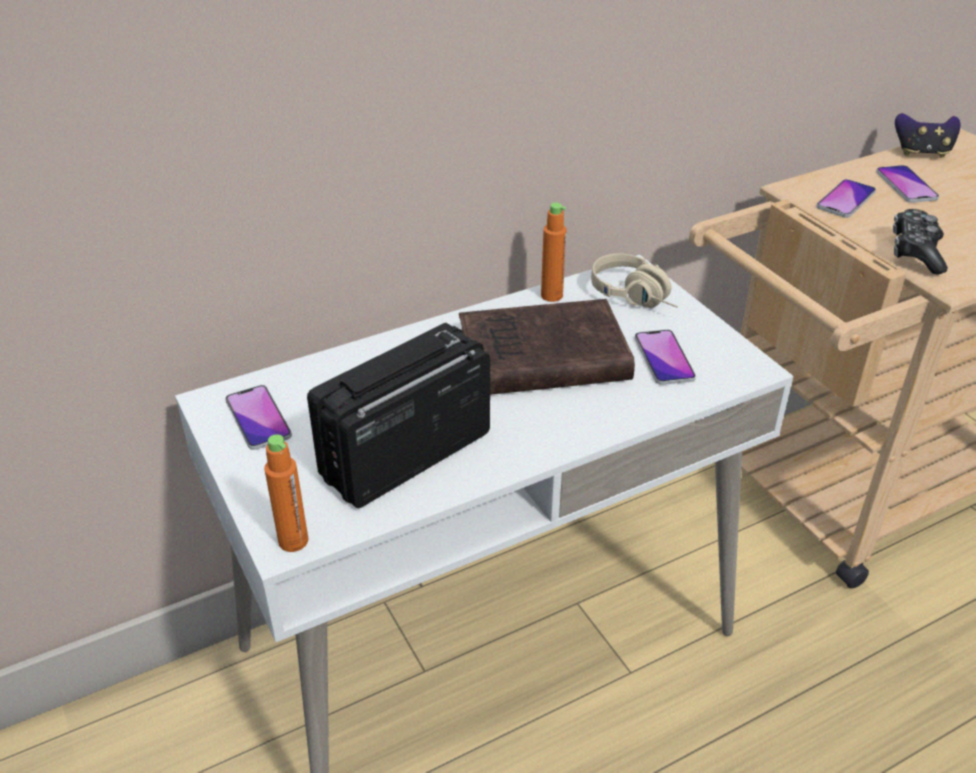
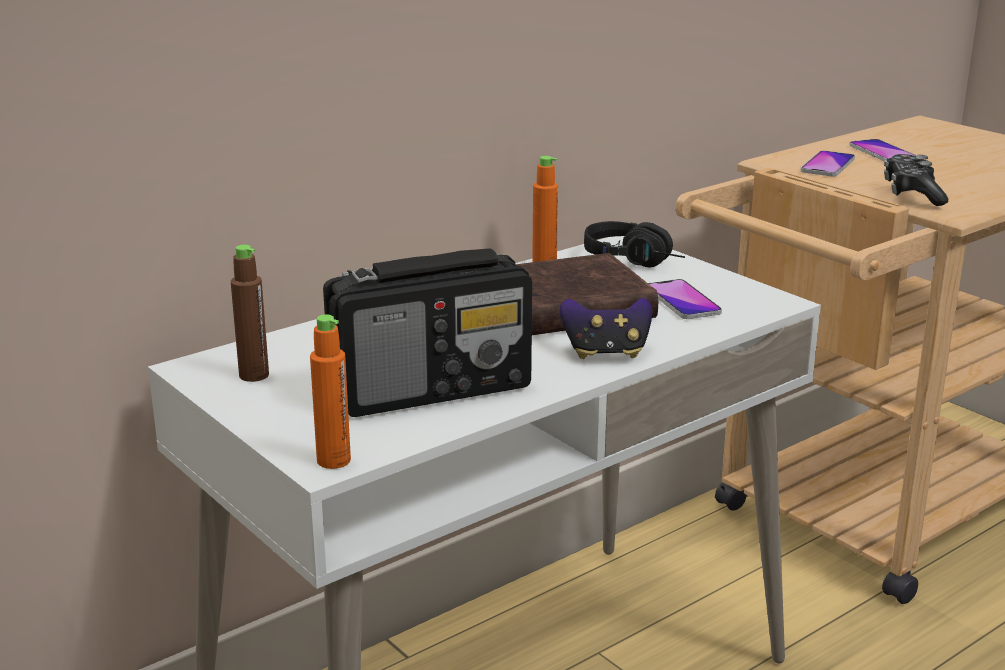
camera: 10 degrees left, 15 degrees down
phone [225,385,292,450] -> brown bottle [231,245,269,382]
radio [307,323,490,508] -> radio turned 150 degrees counterclockwise [323,248,532,417]
beige headphones [591,253,678,308] -> black headphones [584,221,685,267]
game controller [895,113,960,158] -> game controller moved to [560,298,652,359]

